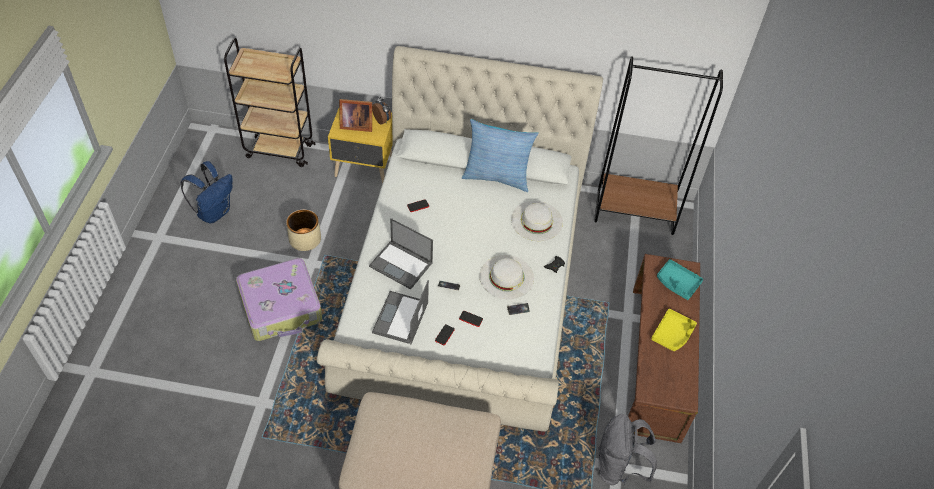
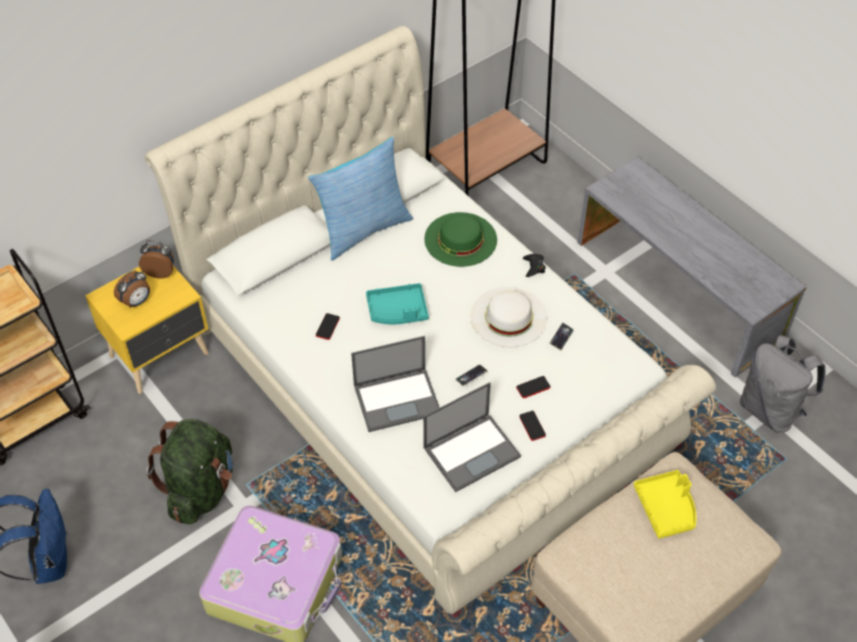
camera: 45 degrees left, 0 degrees up
beige planter [286,209,321,251] -> green backpack [146,419,233,524]
picture frame [339,99,372,132] -> alarm clock [114,270,150,307]
laptop [372,280,429,344] -> laptop turned 90 degrees counterclockwise [423,382,521,492]
white hat [511,201,563,241] -> green hat [424,212,497,267]
brown bench [628,254,700,443] -> grey bench [577,156,806,378]
yellow tray [651,309,697,351] -> yellow tray moved to [634,470,696,539]
turquoise tray [657,259,703,300] -> turquoise tray moved to [366,283,429,324]

